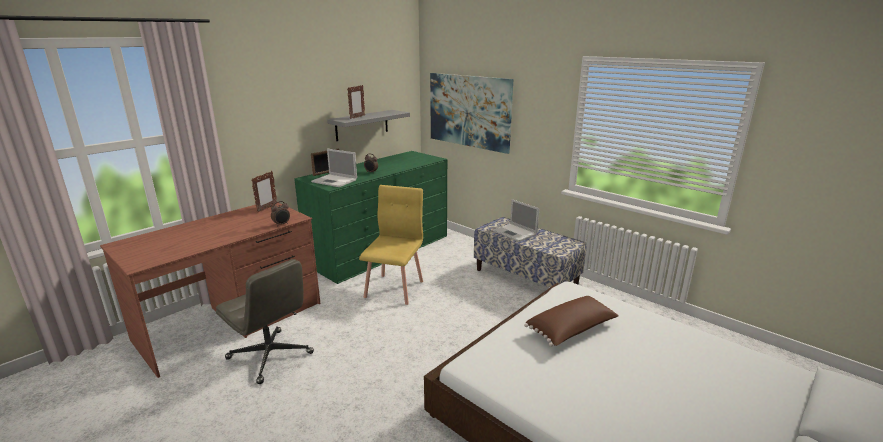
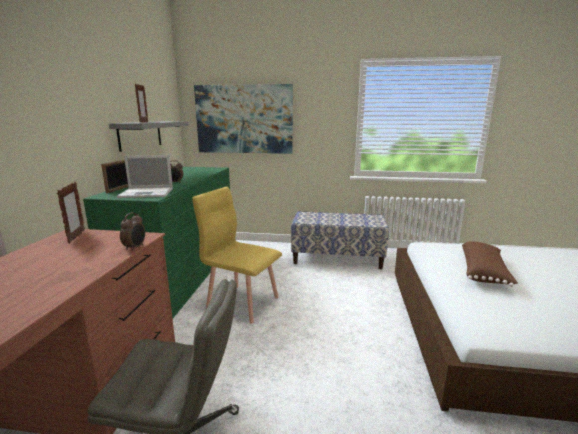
camera: 35 degrees left, 5 degrees down
yellow chair [359,185,423,305] -> yellow chair turned 45 degrees counterclockwise [192,187,282,323]
laptop [493,199,539,242] -> none

